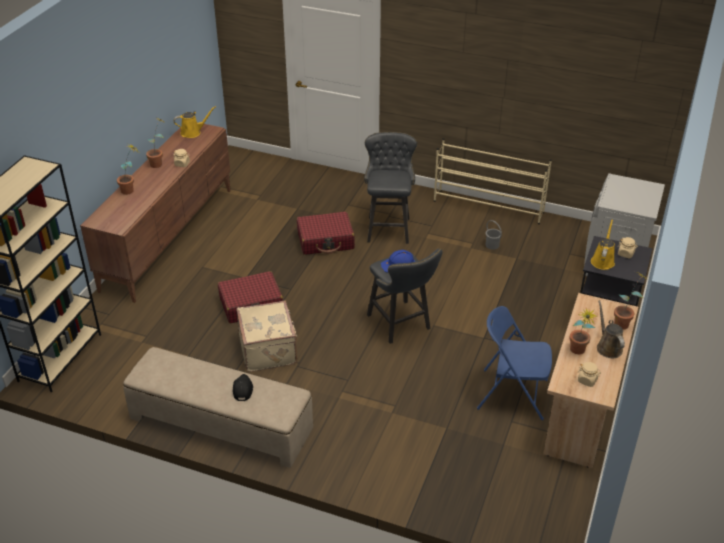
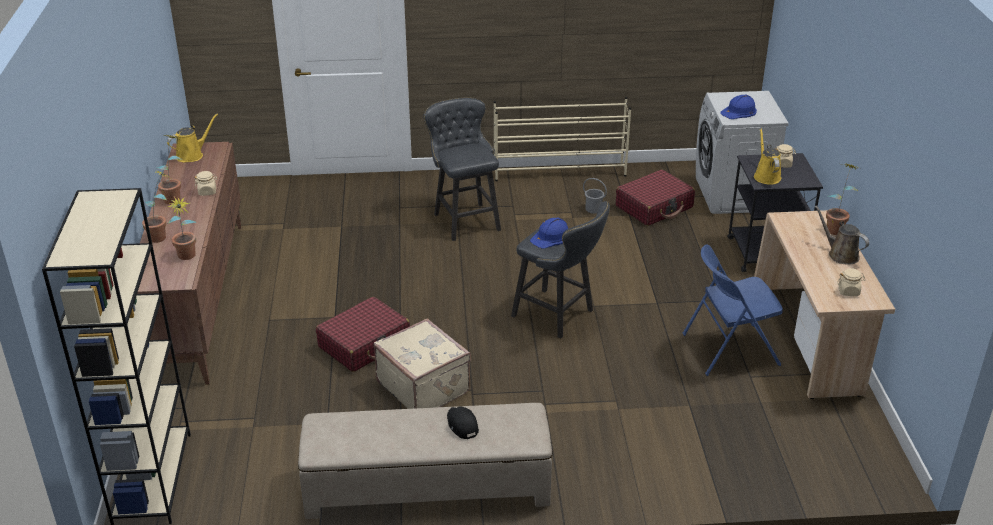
camera: 25 degrees left, 5 degrees down
red suitcase [297,212,355,255] -> red suitcase moved to [616,170,695,226]
potted plant [570,308,596,354] -> potted plant moved to [167,197,197,260]
none -> blue hard hat [720,94,757,119]

